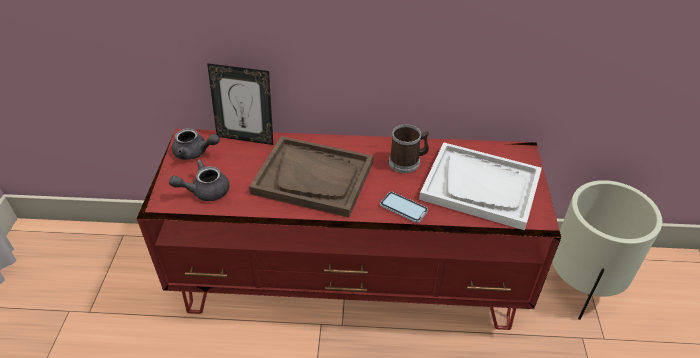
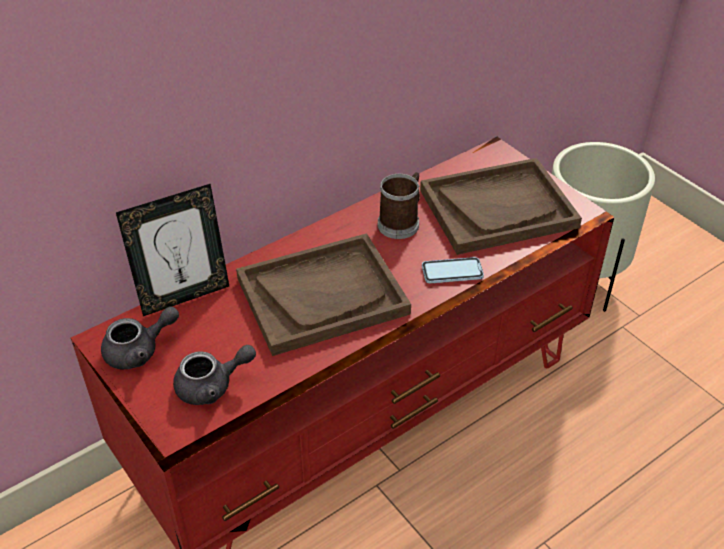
camera: 40 degrees left, 0 degrees up
grey teapot [169,160,229,201] -> grey teapot turned 135 degrees counterclockwise [173,345,256,405]
white tray [419,142,542,230] -> brown tray [420,158,582,255]

